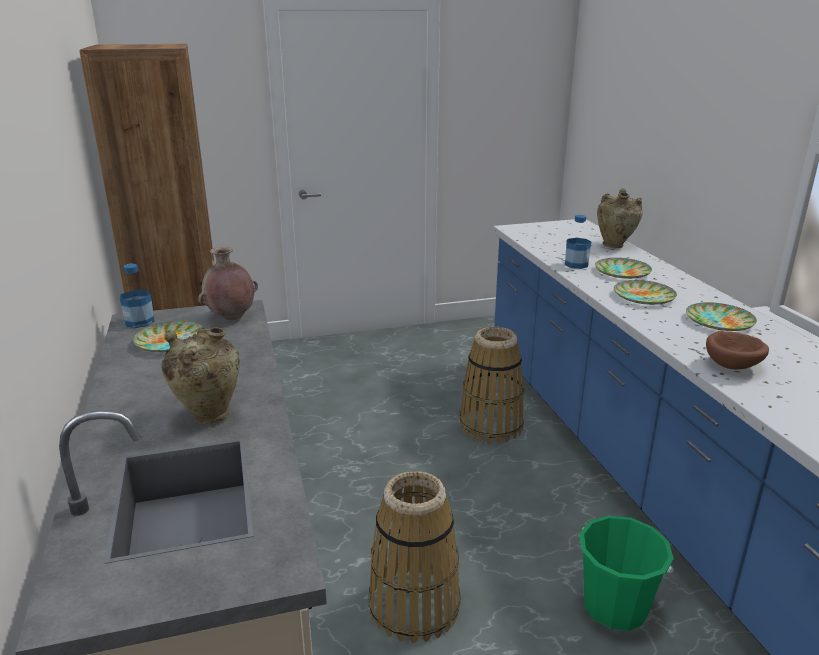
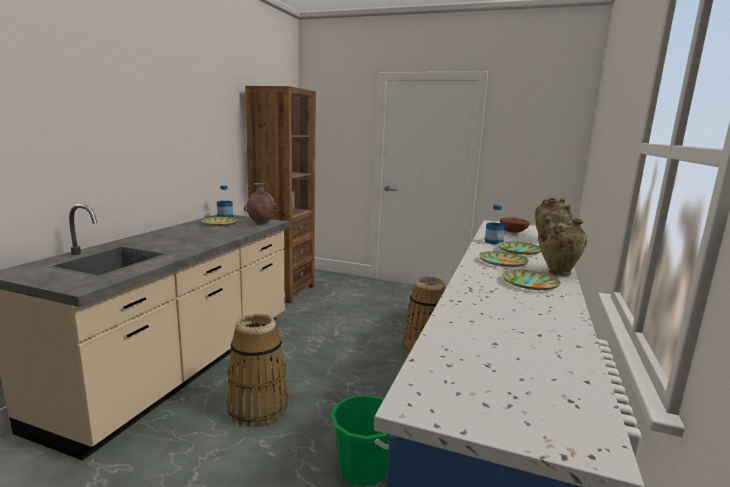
camera: 35 degrees right, 10 degrees down
beige vase [161,327,240,424] -> beige vase moved to [538,216,587,276]
brown bowl [706,331,769,369] -> brown bowl moved to [500,217,530,233]

